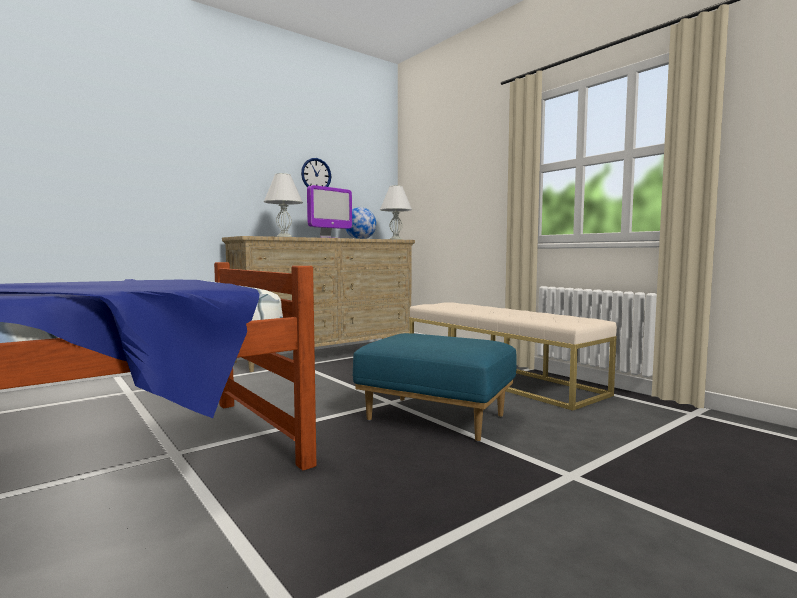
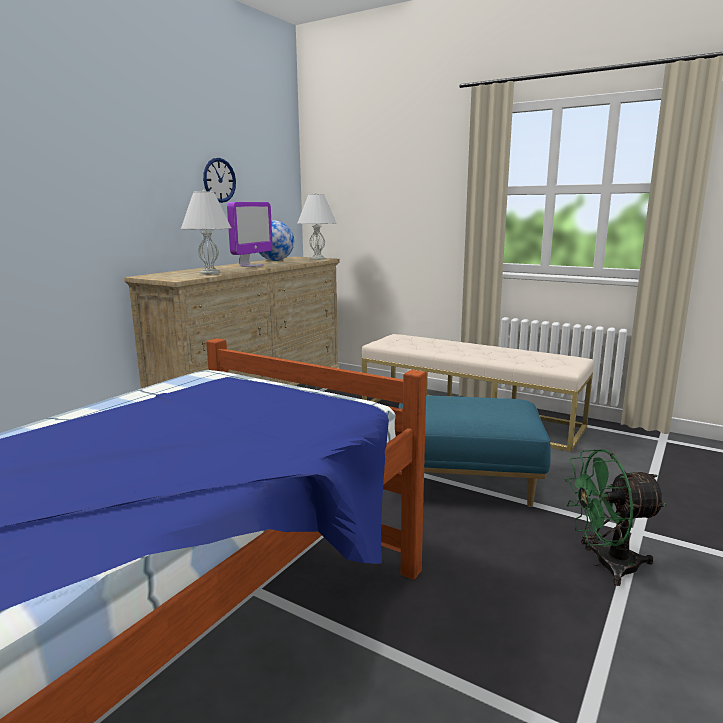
camera: 20 degrees left, 10 degrees up
none -> green fan [565,449,667,586]

